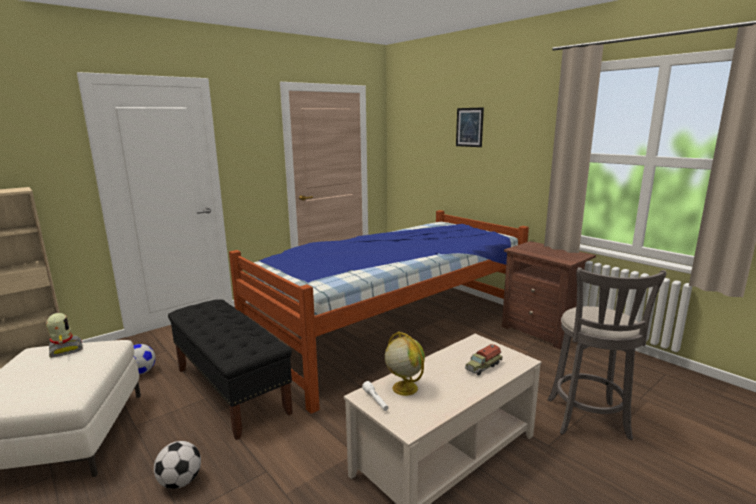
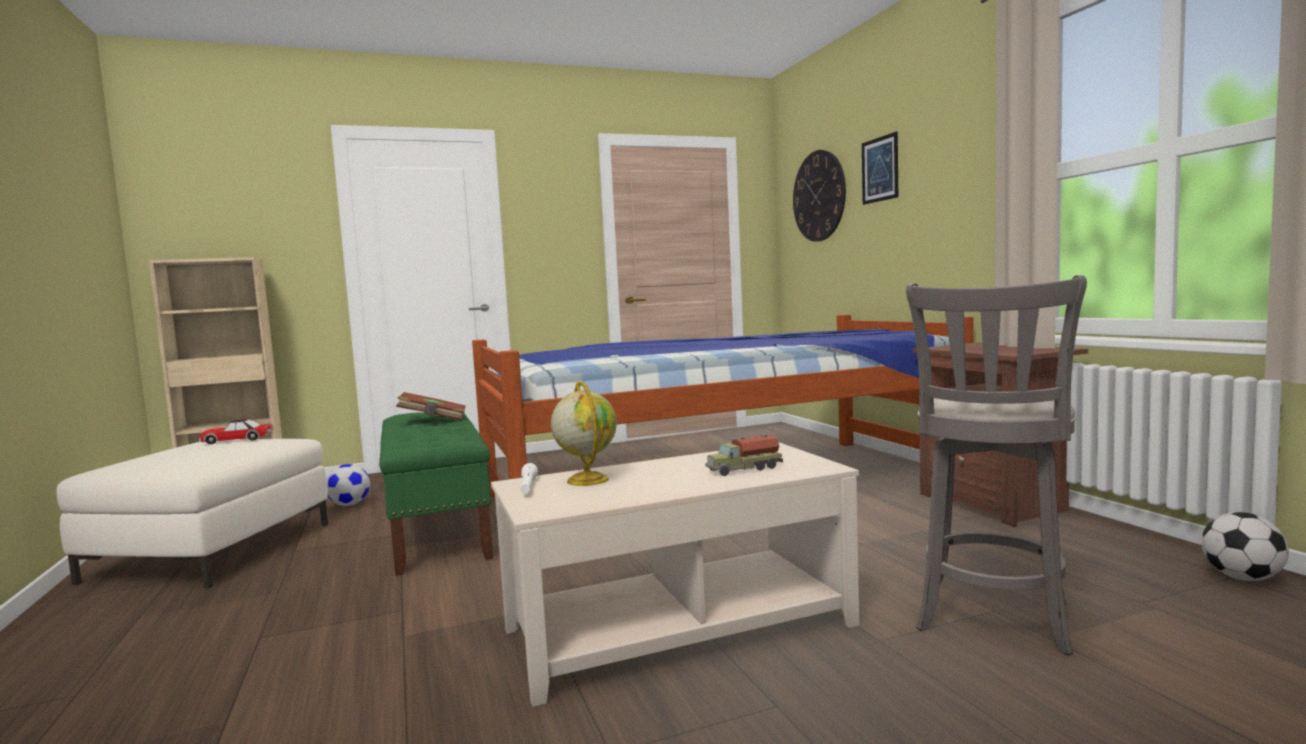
camera: 20 degrees right, 10 degrees down
toy robot [46,313,83,358] -> toy car [199,419,273,444]
football [154,441,201,489] -> football moved to [1201,512,1289,581]
black bench [168,299,293,440] -> green bench [379,412,493,576]
none -> brown book [396,392,466,421]
none -> wall clock [793,150,846,242]

